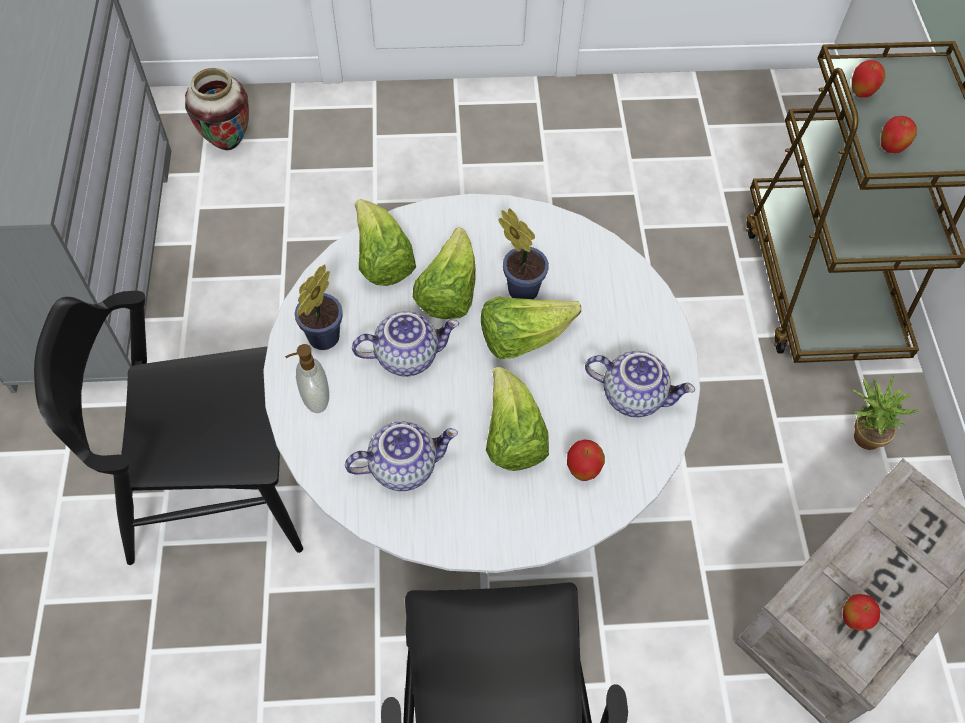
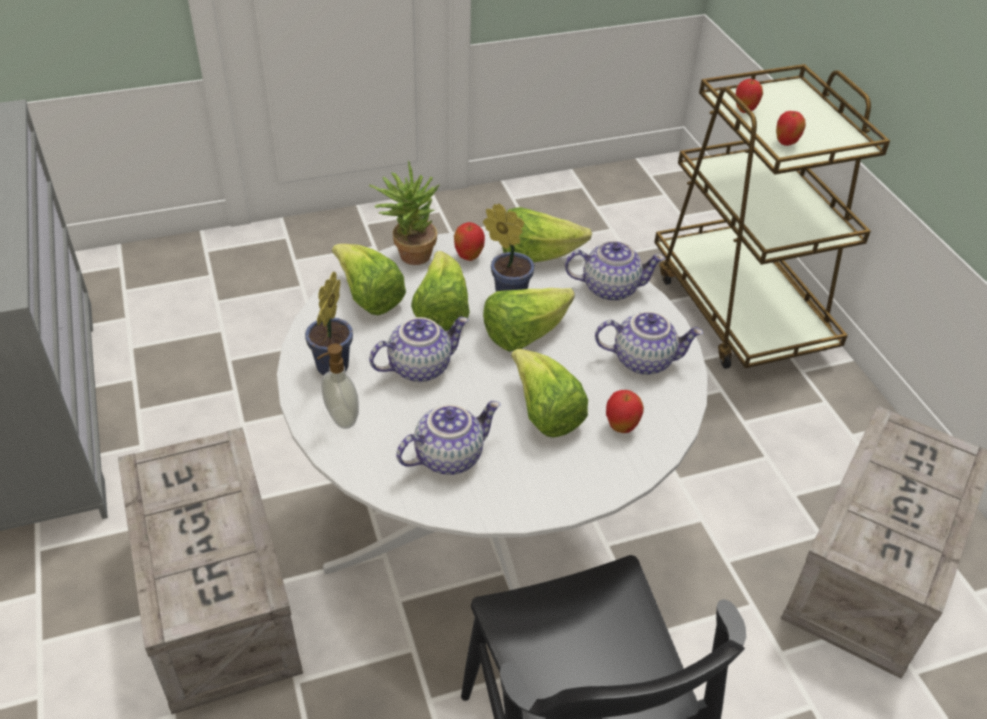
camera: 15 degrees left, 15 degrees down
black chair [34,291,303,565] -> crate [118,427,303,714]
vase [185,68,249,150] -> none
apple [843,594,880,631] -> apple moved to [454,222,485,261]
potted plant [852,375,920,450] -> potted plant moved to [368,160,439,265]
none -> lettuce [502,207,592,263]
none -> teapot [565,241,665,301]

